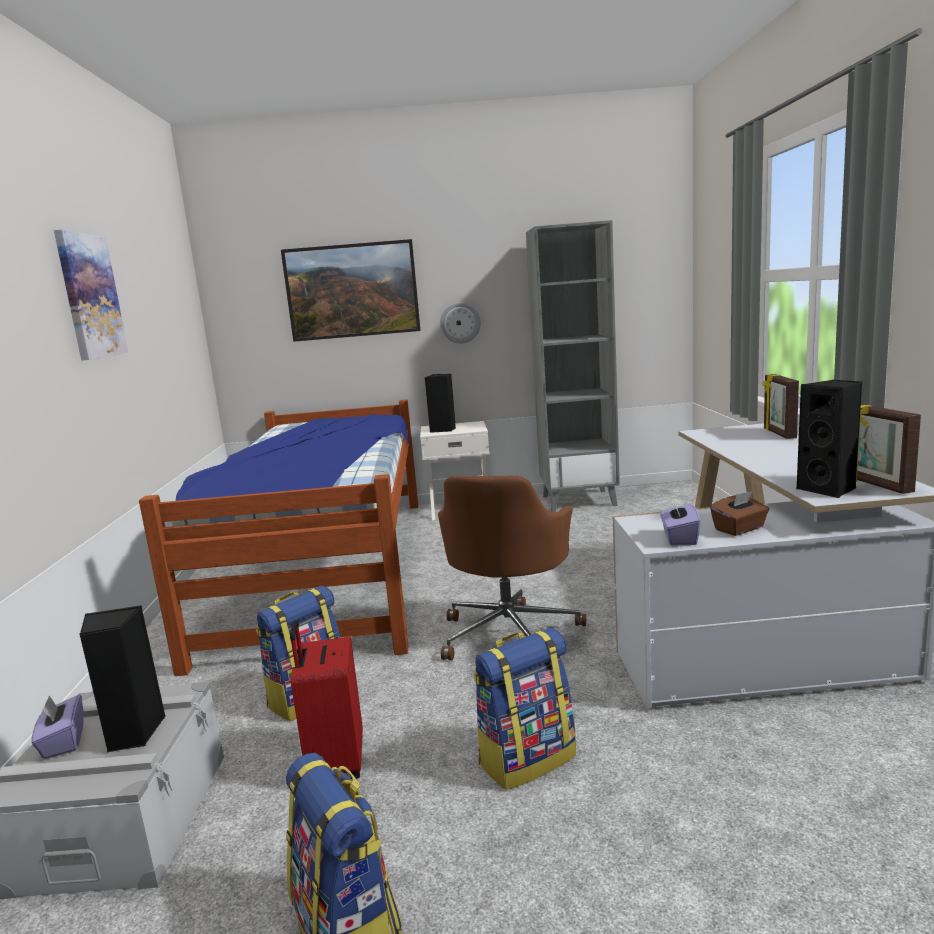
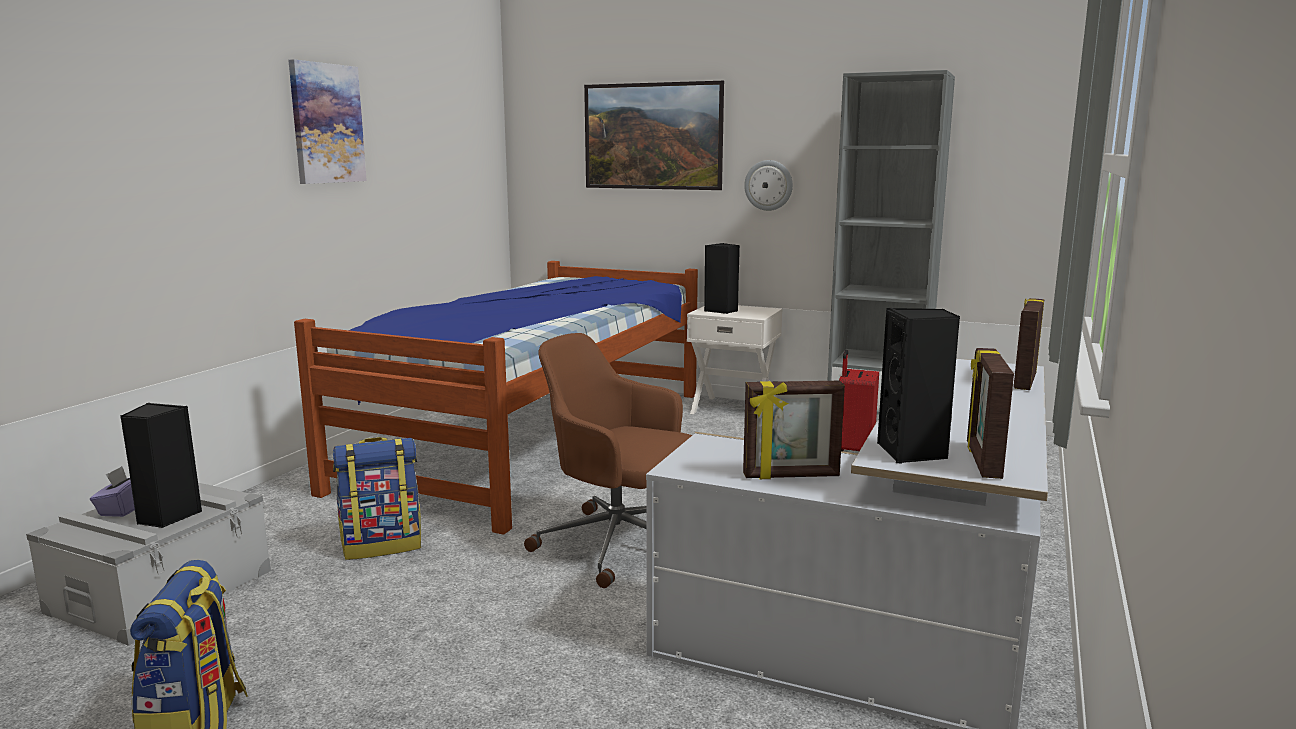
camera: 25 degrees right, 0 degrees up
red suitcase [290,620,363,779] -> red suitcase moved to [839,350,879,452]
brown office chair [438,475,586,660] -> brown office chair turned 75 degrees clockwise [524,333,692,588]
backpack [473,628,576,790] -> none
purple tissue box [660,498,701,546] -> none
brown tissue box [710,491,770,536] -> picture frame [743,381,845,479]

